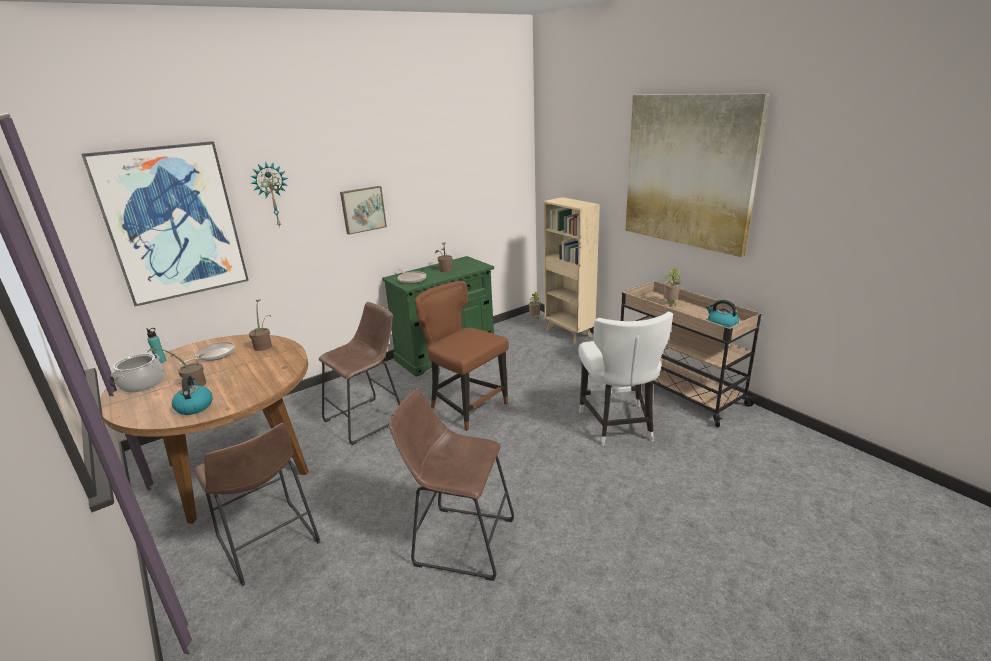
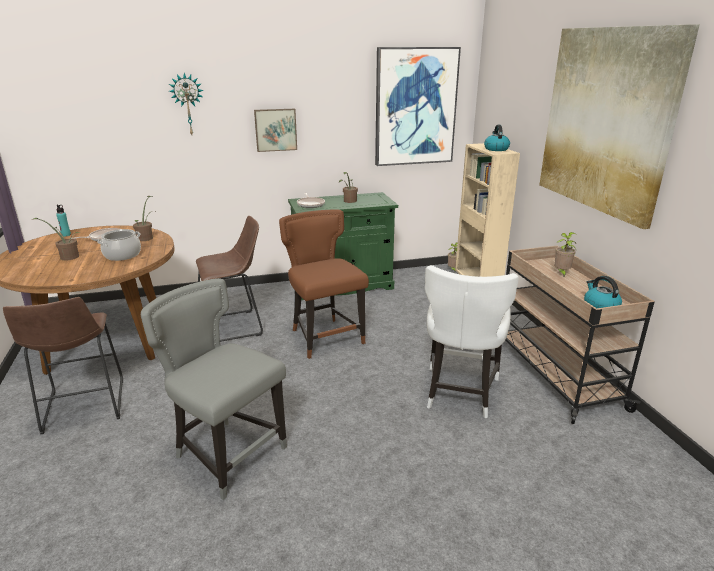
camera: 20 degrees right, 0 degrees up
picture [81,141,249,307] -> picture moved to [375,47,461,166]
cooking pot [111,353,164,393] -> cooking pot moved to [97,229,141,261]
kettle [172,375,213,415] -> kettle moved to [484,125,510,151]
brown stool [389,388,514,581] -> grey chair [141,278,287,500]

